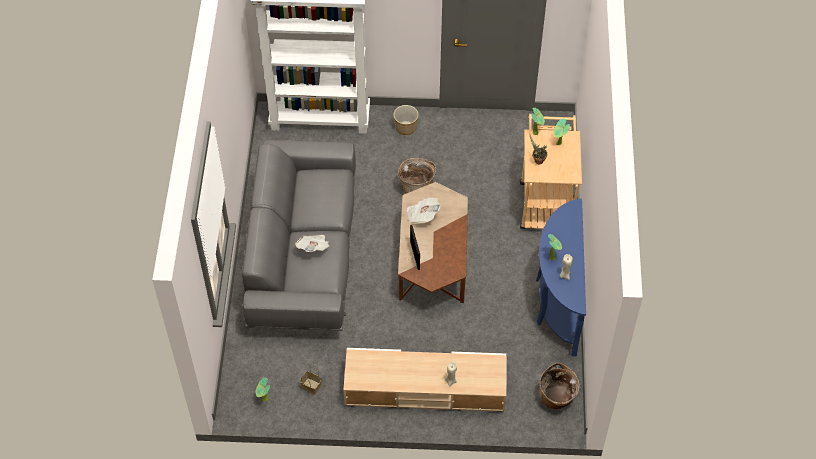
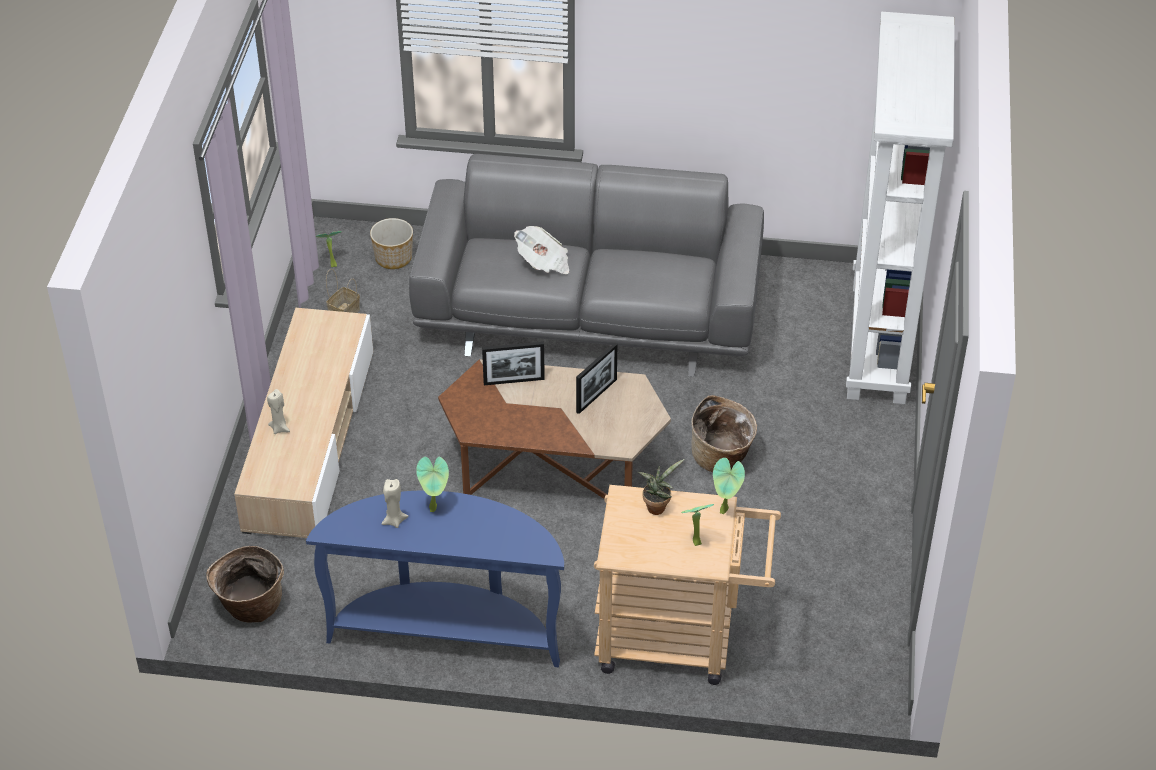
camera: 95 degrees right, 10 degrees down
planter [393,105,419,135] -> planter moved to [370,218,413,269]
newspaper [407,197,440,224] -> picture frame [576,343,618,414]

